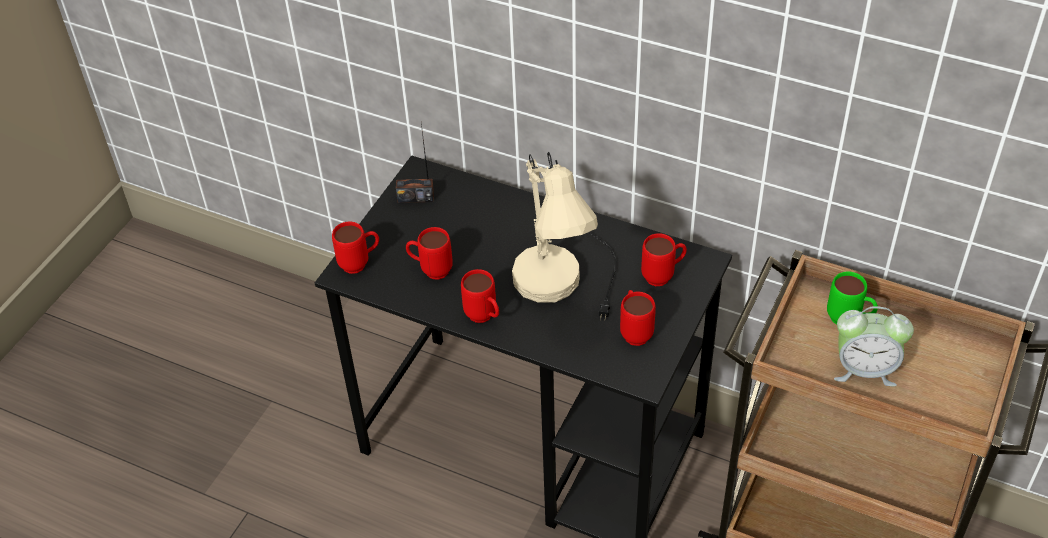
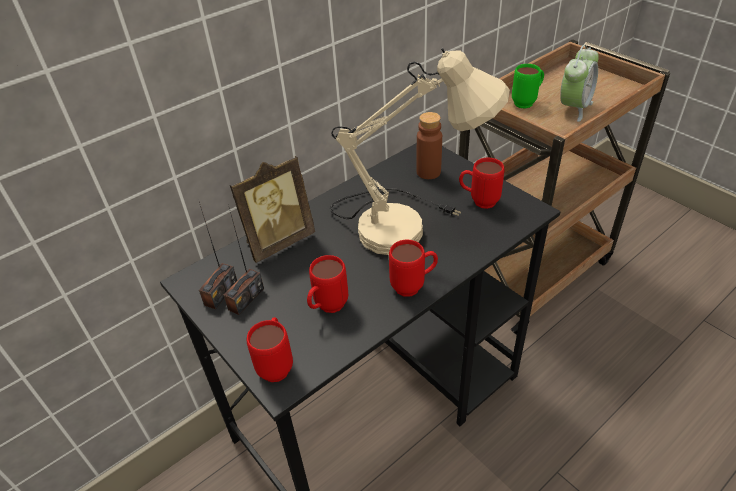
camera: 65 degrees left, 5 degrees down
red mug [641,233,687,286] -> brown bottle [416,112,442,179]
none -> radio [223,208,264,315]
none -> picture frame [230,156,315,263]

